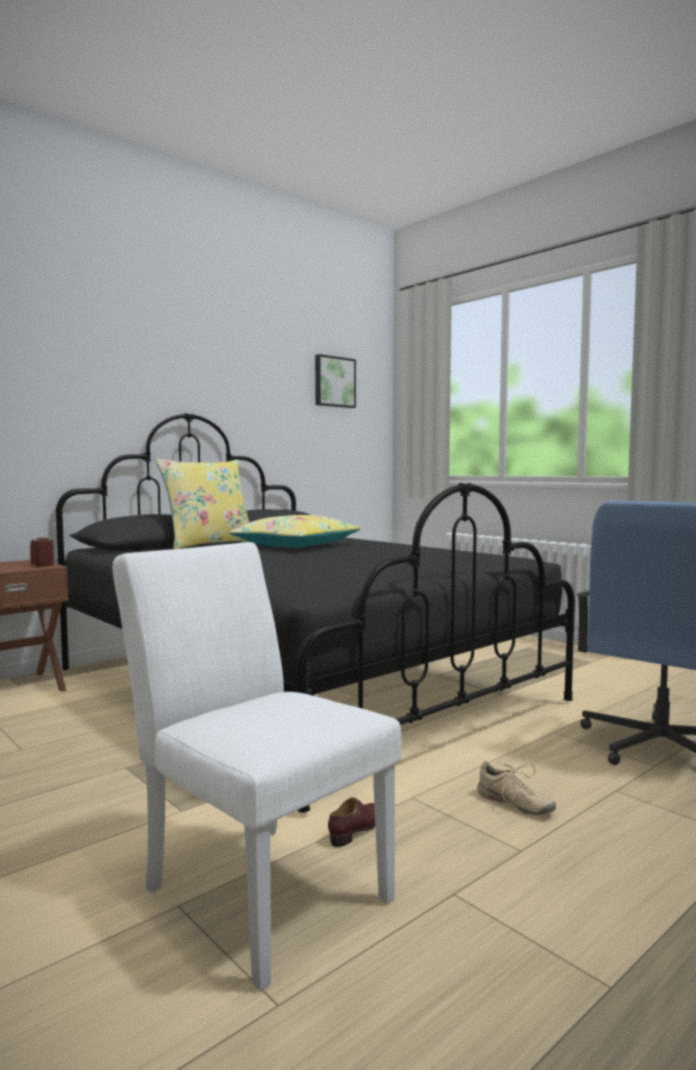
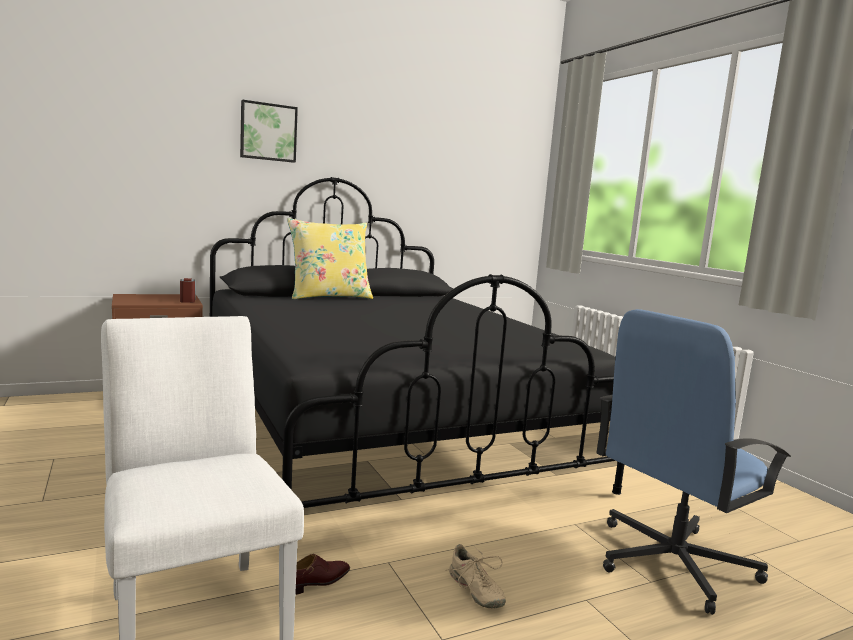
camera: 15 degrees right, 5 degrees up
yellow pillow [229,515,360,548] -> none
picture [315,354,356,408] -> picture moved to [240,100,298,163]

